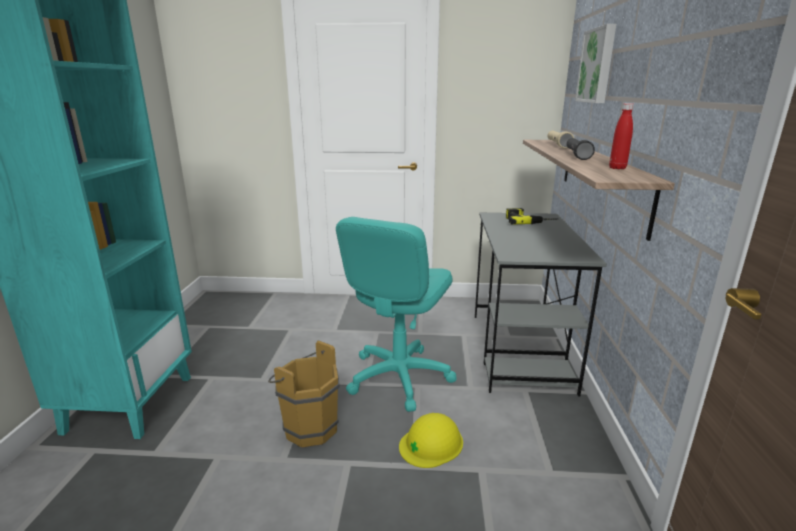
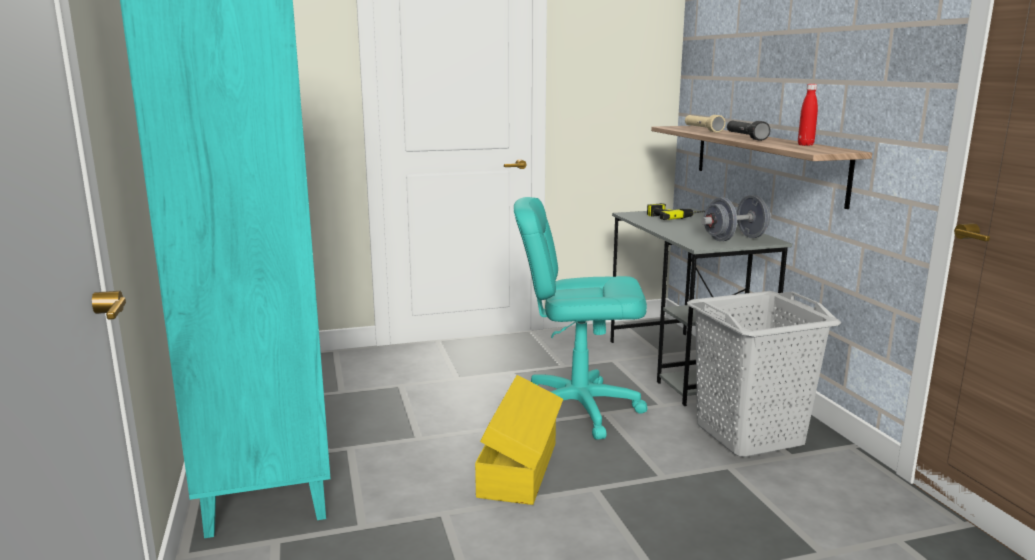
camera: 20 degrees left, 5 degrees down
brown bucket [268,341,340,447] -> yellow storage box [475,375,563,505]
turquoise office chair [336,217,456,412] -> turquoise office chair turned 90 degrees clockwise [514,197,647,440]
yellow hard hat [399,413,463,468] -> none
picture [575,24,616,103] -> none
none -> grey laundry basket [687,291,841,457]
none -> grey dumbbell [701,195,771,241]

